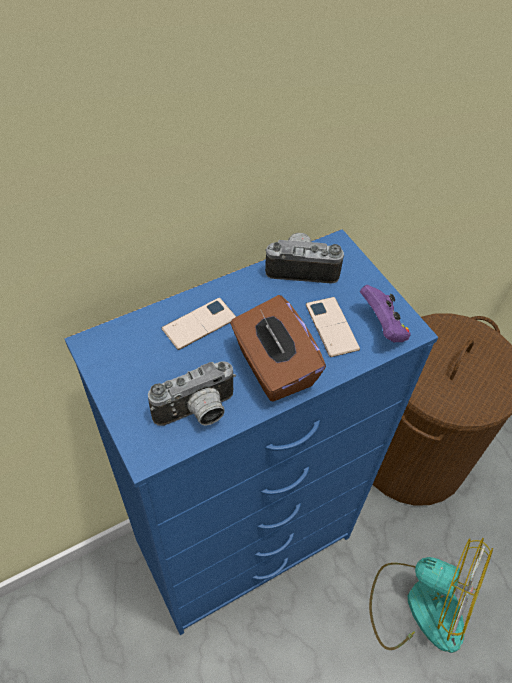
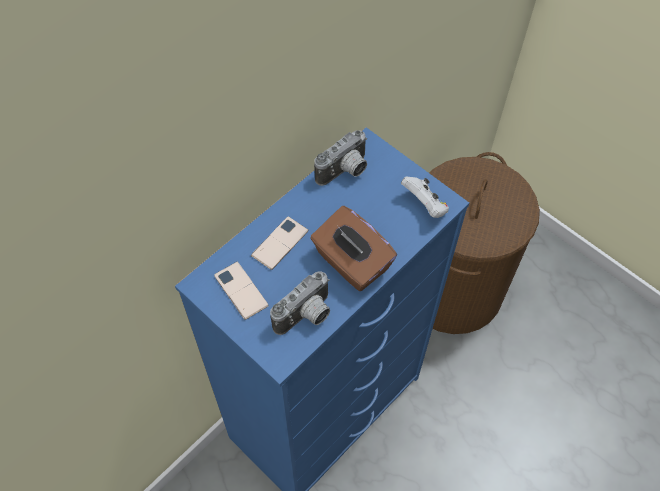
camera: 15 degrees left, 5 degrees up
camera [265,233,344,284] -> camera turned 150 degrees clockwise [314,130,367,186]
phone [306,297,360,357] -> phone moved to [214,262,269,320]
purple game controller [360,285,411,342] -> white game controller [401,177,449,218]
fan [369,538,493,653] -> none

